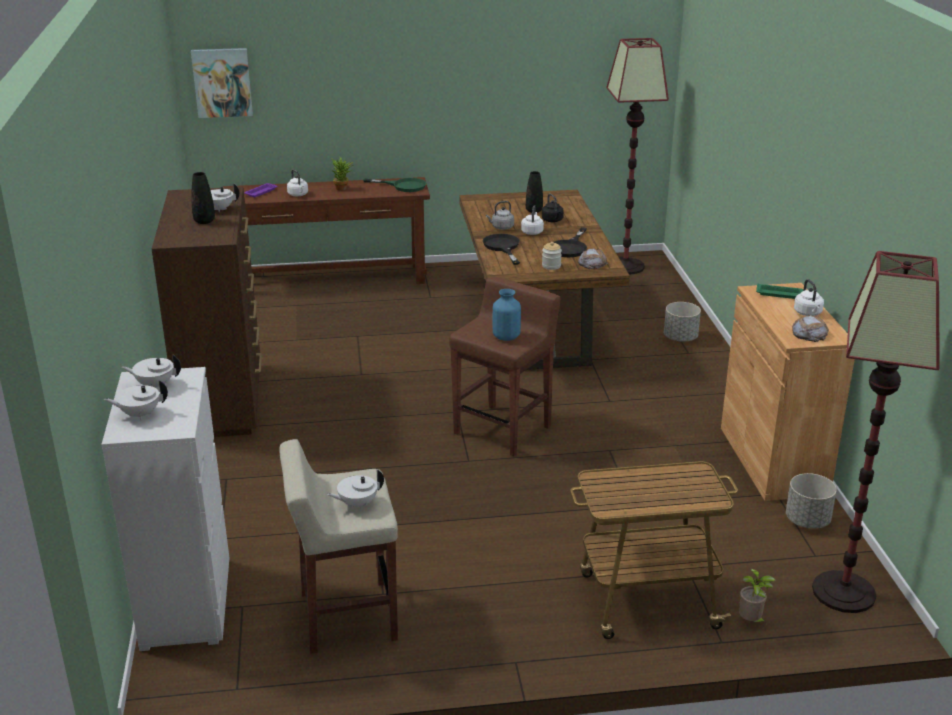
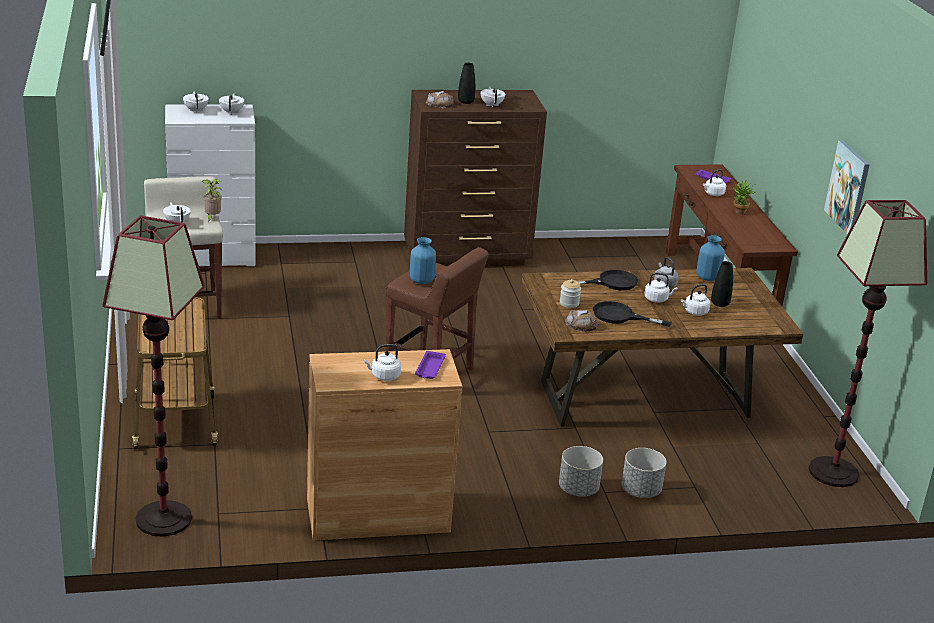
camera: 85 degrees right, 0 degrees up
picture [191,48,253,118] -> picture moved to [824,140,870,234]
green frying pan [363,178,426,192] -> none
black kettle [542,194,564,222] -> white kettle [681,284,710,316]
potted plant [739,569,776,623] -> potted plant moved to [202,179,222,222]
green tray [756,283,803,299] -> purple tray [415,351,446,379]
grey planter [786,473,837,529] -> grey planter moved to [559,446,603,496]
bread [792,315,829,342] -> bread moved to [426,91,454,108]
none -> blue vase [696,235,725,281]

